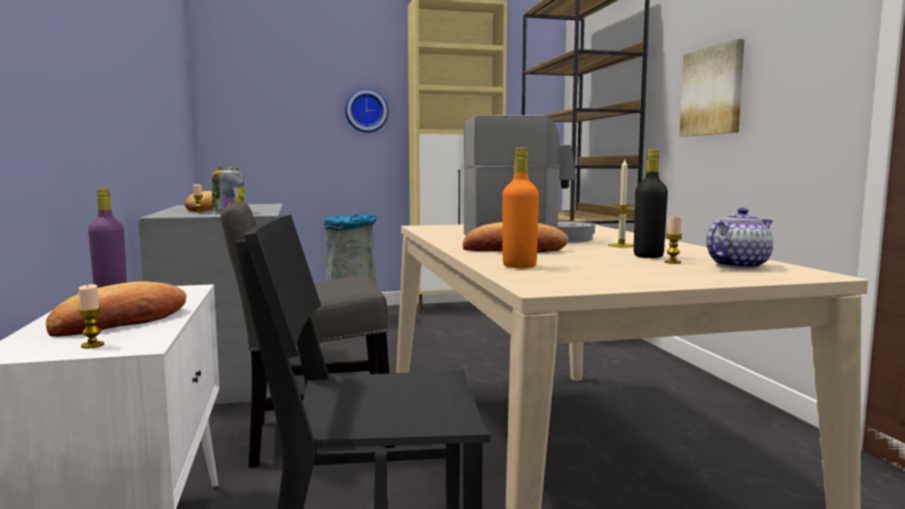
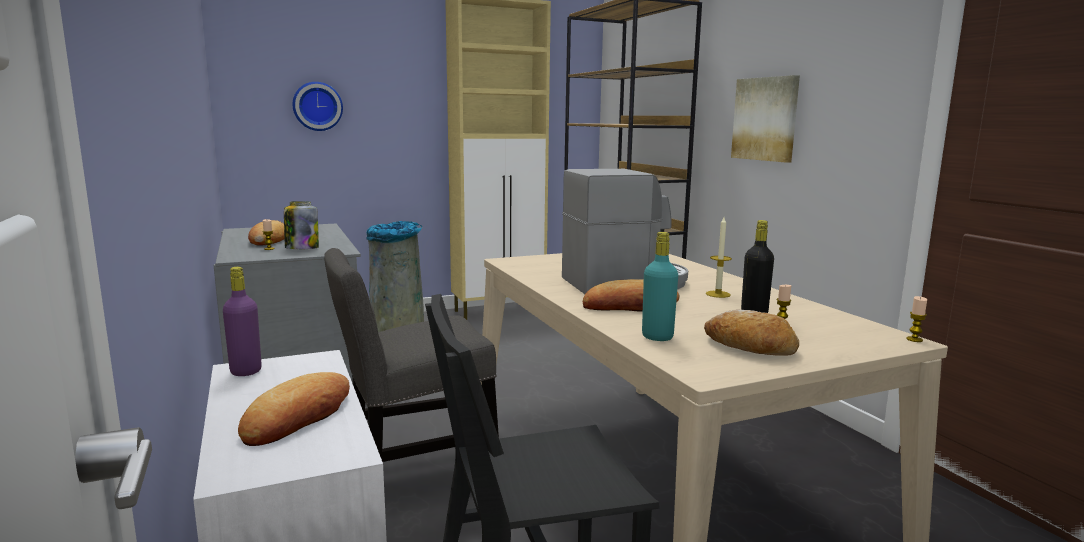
camera: 10 degrees left, 5 degrees up
candle [78,284,104,348] -> candle moved to [906,296,927,342]
wall clock [345,88,388,133] -> wall clock moved to [293,82,343,131]
orange bottle [502,148,539,268] -> turquoise bottle [642,232,678,341]
teapot [706,208,773,269] -> none
none -> bread [704,310,799,356]

